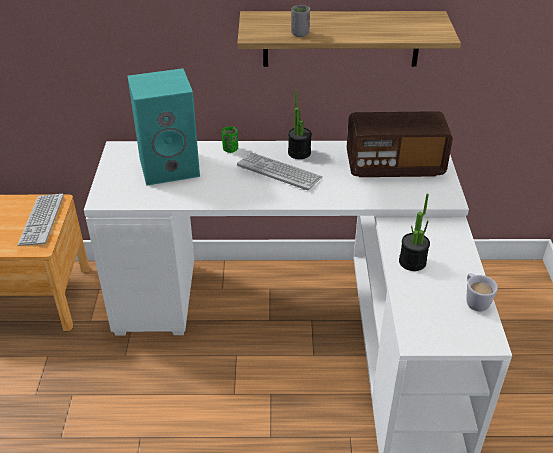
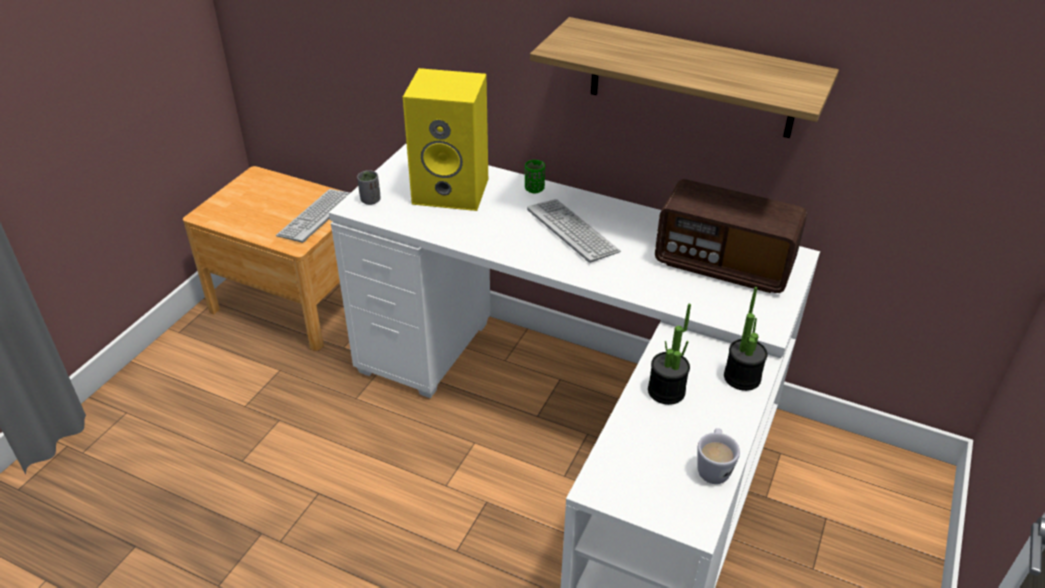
camera: 25 degrees right, 0 degrees up
turquoise speaker [127,68,200,186] -> yellow speaker [403,68,488,211]
potted plant [288,89,312,159] -> potted plant moved to [724,287,767,391]
grey cup [291,5,310,37] -> grey cup moved to [357,170,381,205]

